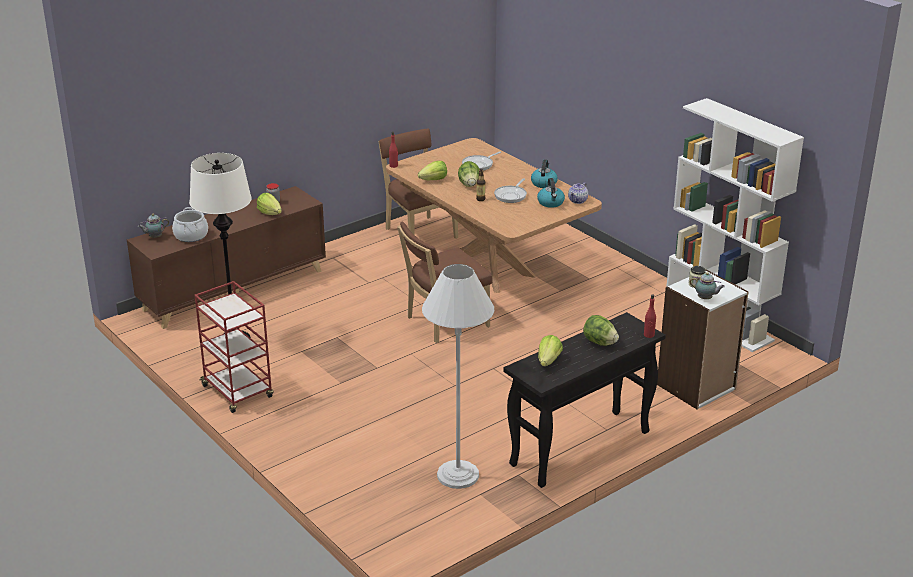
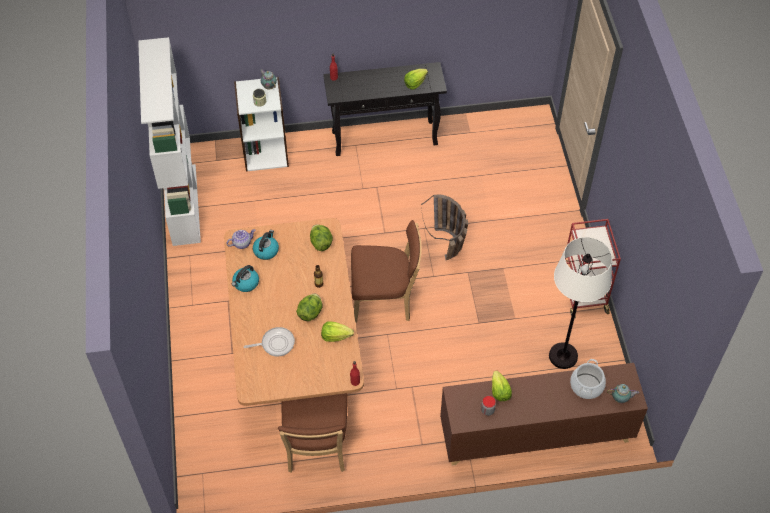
camera: 150 degrees left, 25 degrees up
white floor lamp [422,264,494,489] -> none
frying pan [494,178,527,203] -> none
lettuce [583,315,619,346] -> lettuce moved to [310,224,333,251]
none -> basket [421,194,468,260]

